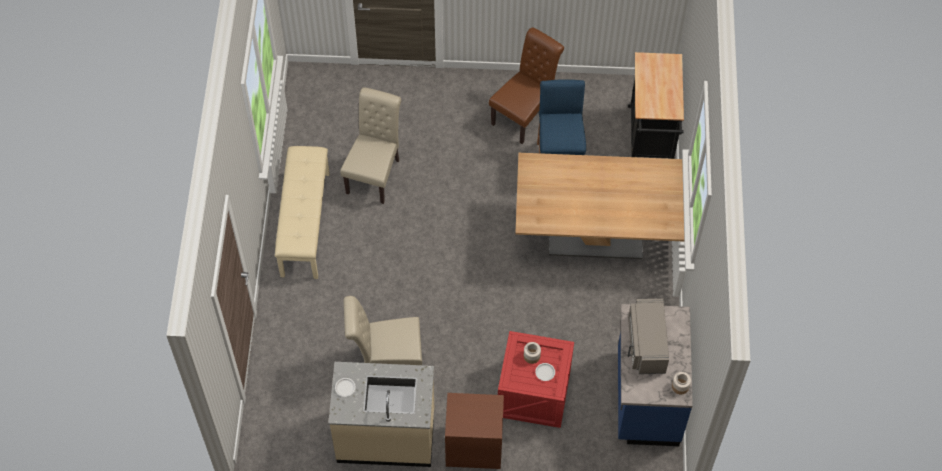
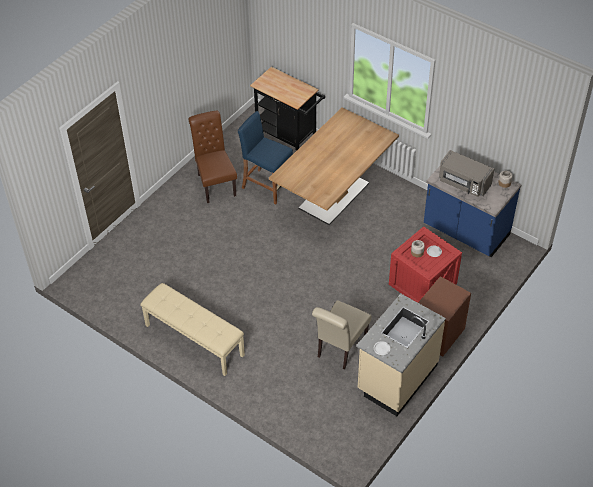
camera: 55 degrees left, 10 degrees down
beige chair [340,87,401,204] -> none

